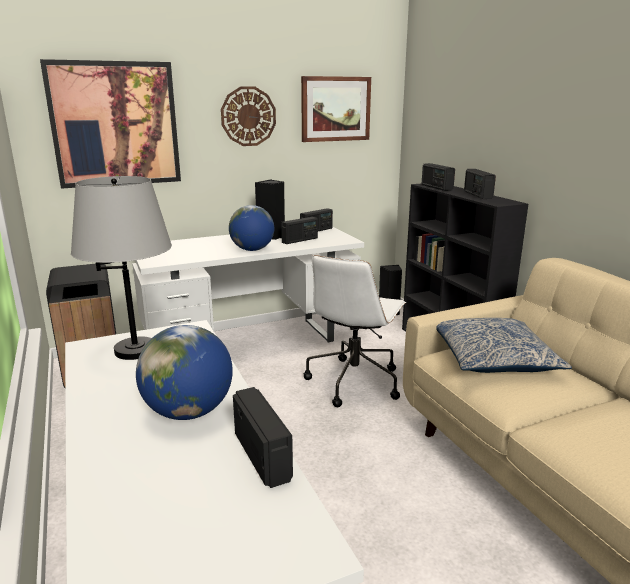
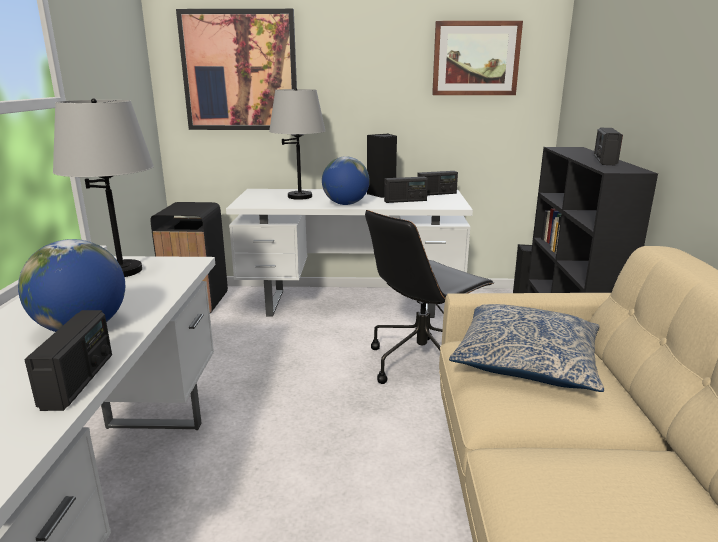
camera: 25 degrees right, 0 degrees up
wall clock [221,86,276,146] -> none
white office chair [304,255,406,407] -> black office chair [365,210,494,384]
radio [422,163,455,191] -> none
none -> grey table lamp [269,88,325,200]

